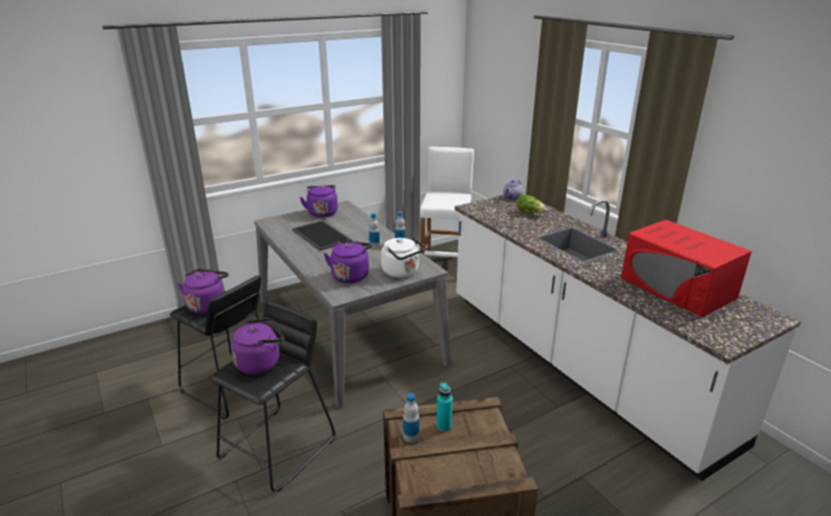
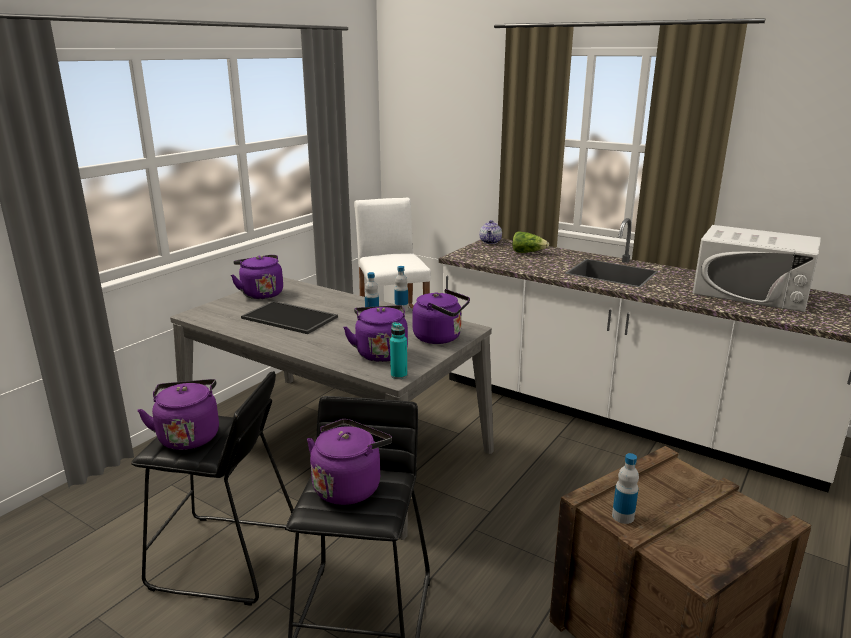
camera: 25 degrees left, 5 degrees down
white kettle [381,237,426,278] -> purple kettle [412,289,470,344]
turquoise bottle [437,382,453,432] -> turquoise bottle moved to [390,322,407,379]
red microwave [621,220,752,317] -> white microwave [692,225,821,312]

